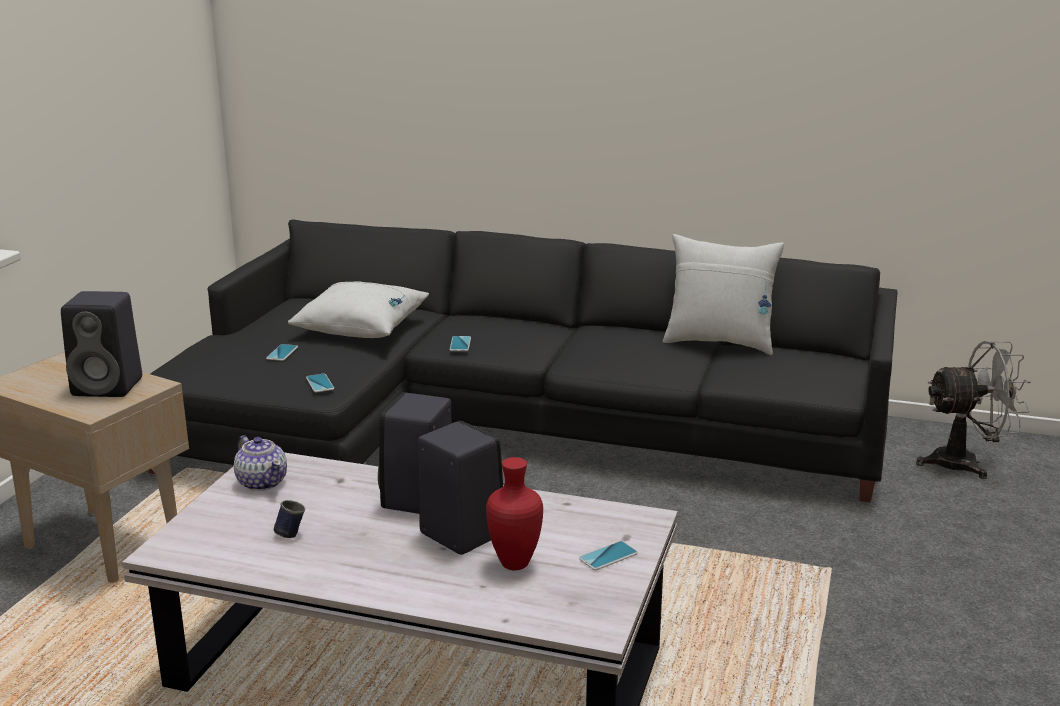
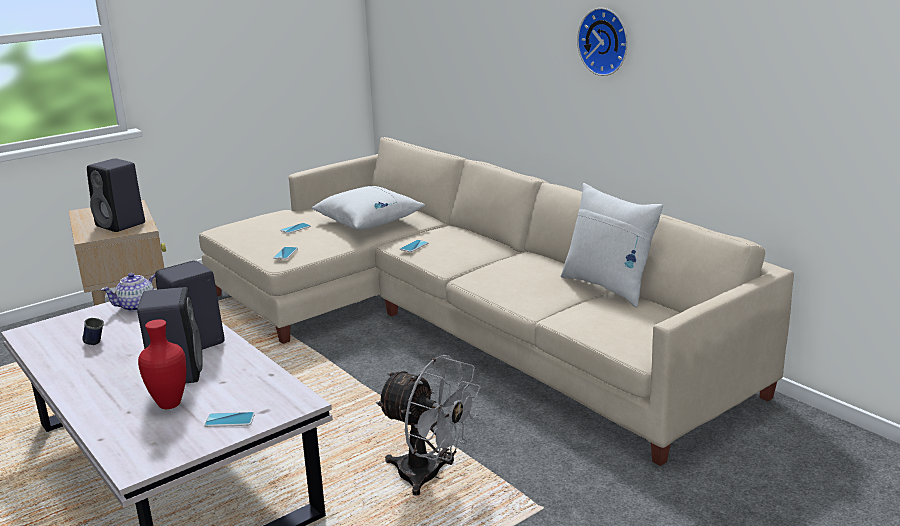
camera: 35 degrees right, 0 degrees up
black sofa [149,219,897,502] -> beige sofa [199,137,794,466]
teapot [234,435,287,491] -> teapot turned 60 degrees clockwise [101,273,155,312]
grey fan [916,341,1031,479] -> grey fan moved to [376,355,481,496]
none -> wall clock [577,8,628,76]

